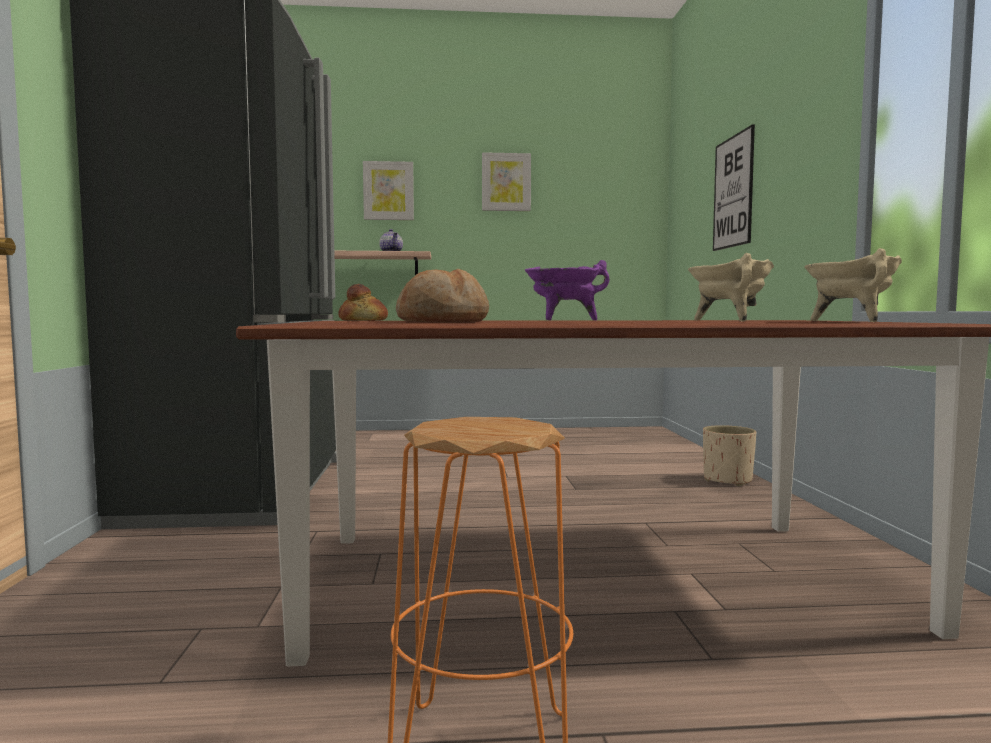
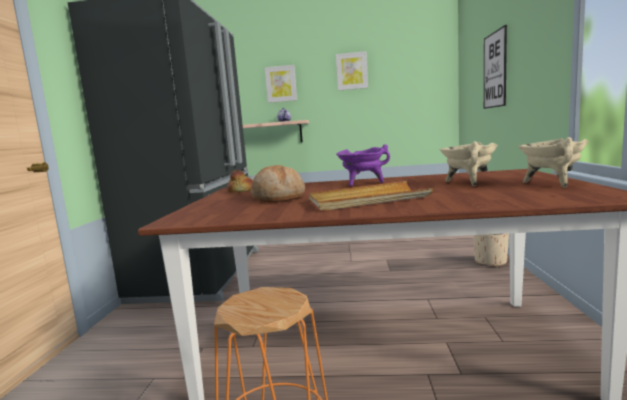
camera: 10 degrees right, 5 degrees up
none -> beige tray [309,181,433,211]

